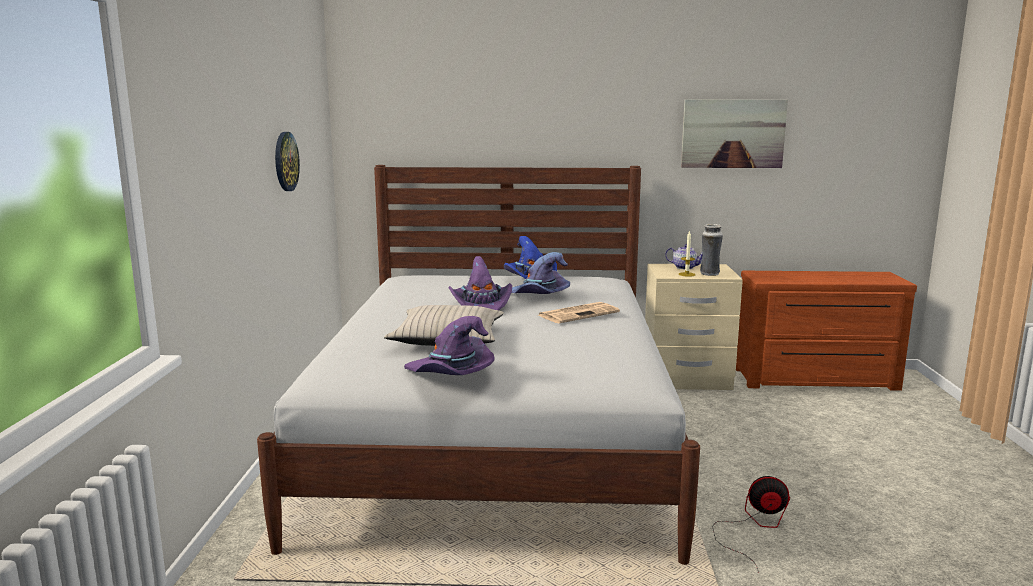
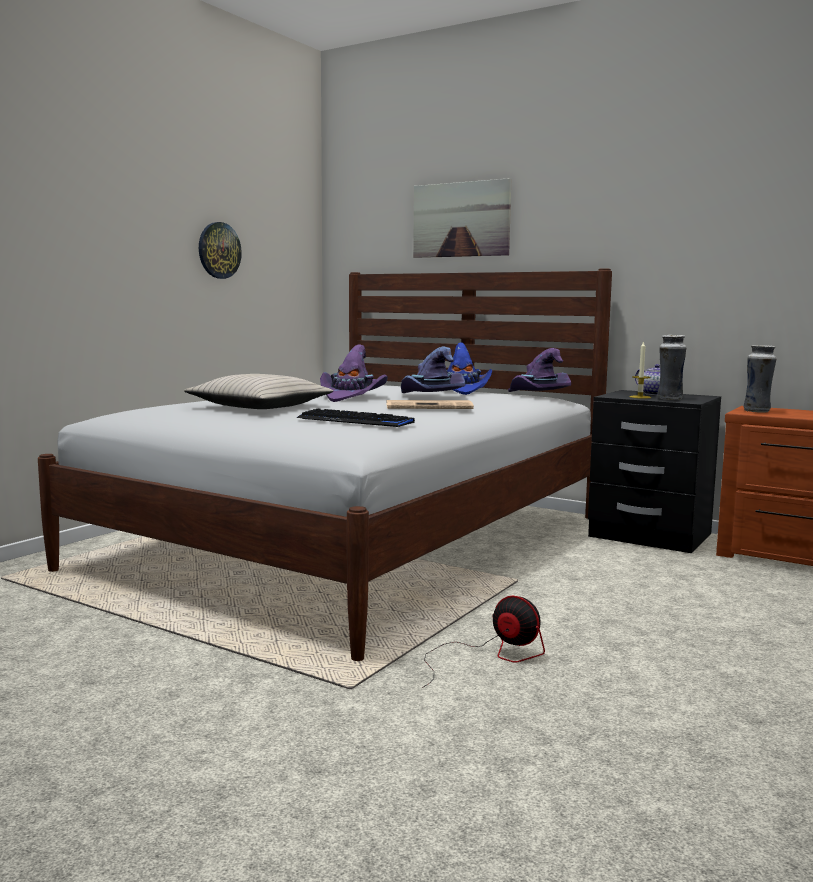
camera: 30 degrees right, 5 degrees down
purple hat [404,316,495,375] -> purple hat moved to [508,348,571,392]
beige nightstand [645,264,743,390] -> black nightstand [588,390,721,553]
picture [681,100,788,168] -> picture moved to [413,178,511,258]
none -> keyboard [297,409,415,427]
none -> vase [743,345,776,413]

